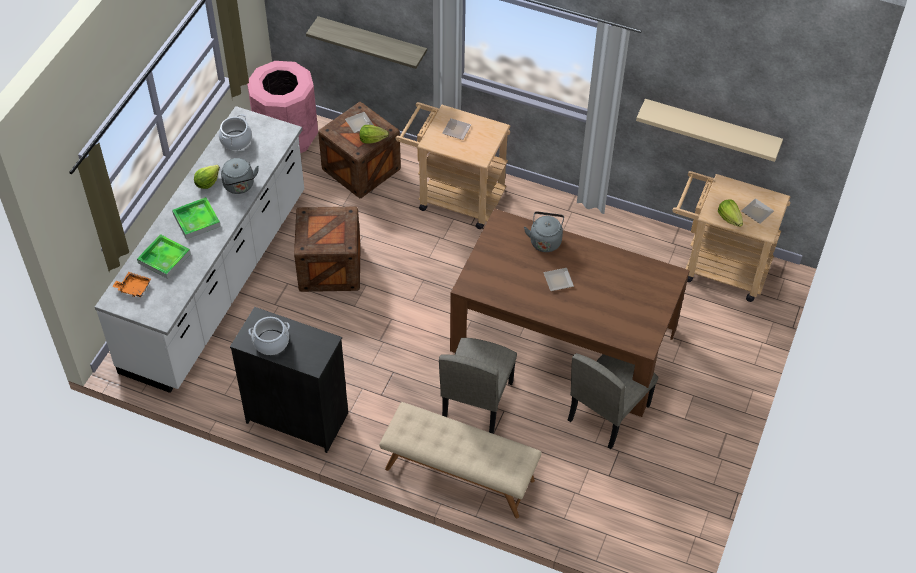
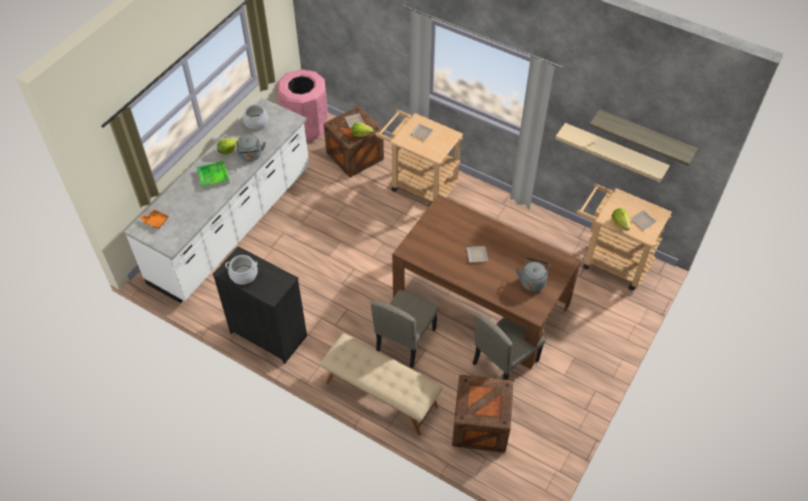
camera: 10 degrees right, 0 degrees up
tray [137,234,191,279] -> none
crate [294,207,361,292] -> crate moved to [452,375,513,453]
shelf [306,16,427,69] -> shelf moved to [589,109,698,166]
grey kettle [524,212,564,252] -> grey kettle moved to [516,258,550,292]

